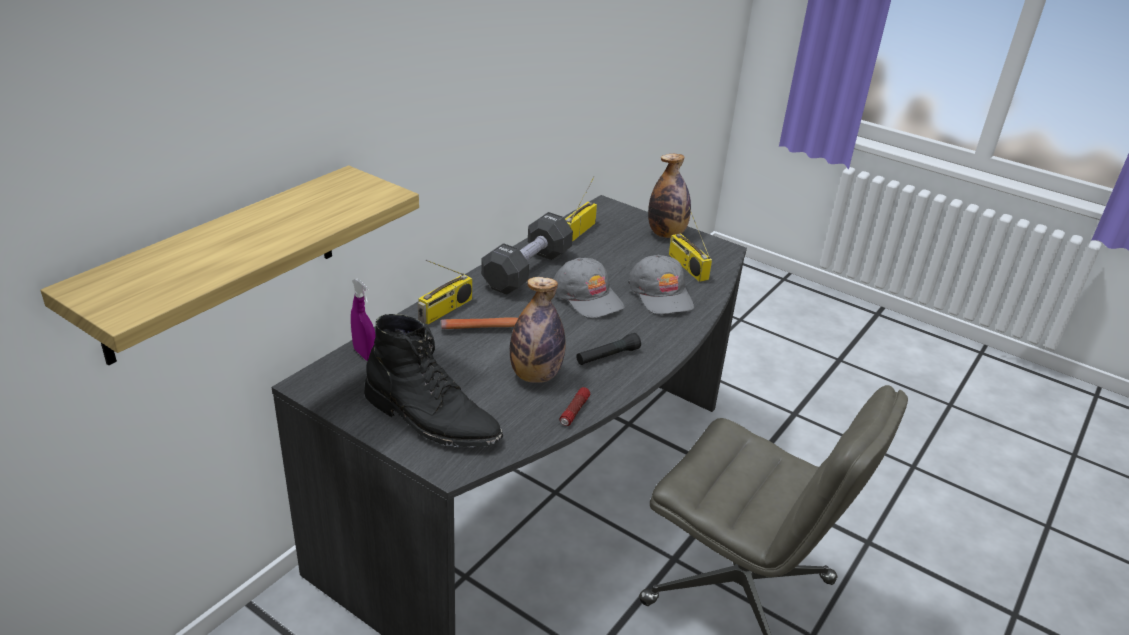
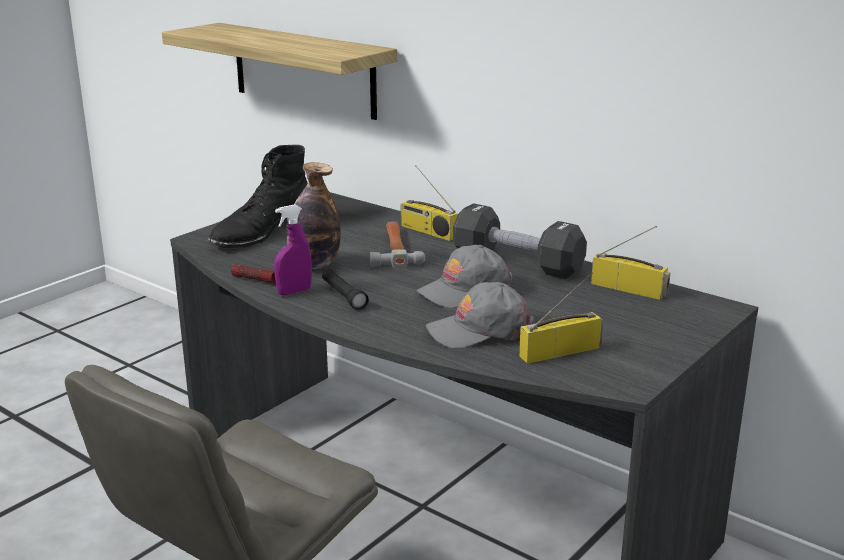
camera: 95 degrees right, 10 degrees down
purple spray bottle [351,278,376,361] -> purple spray bottle moved to [274,204,312,296]
bottle [648,154,691,238] -> none

